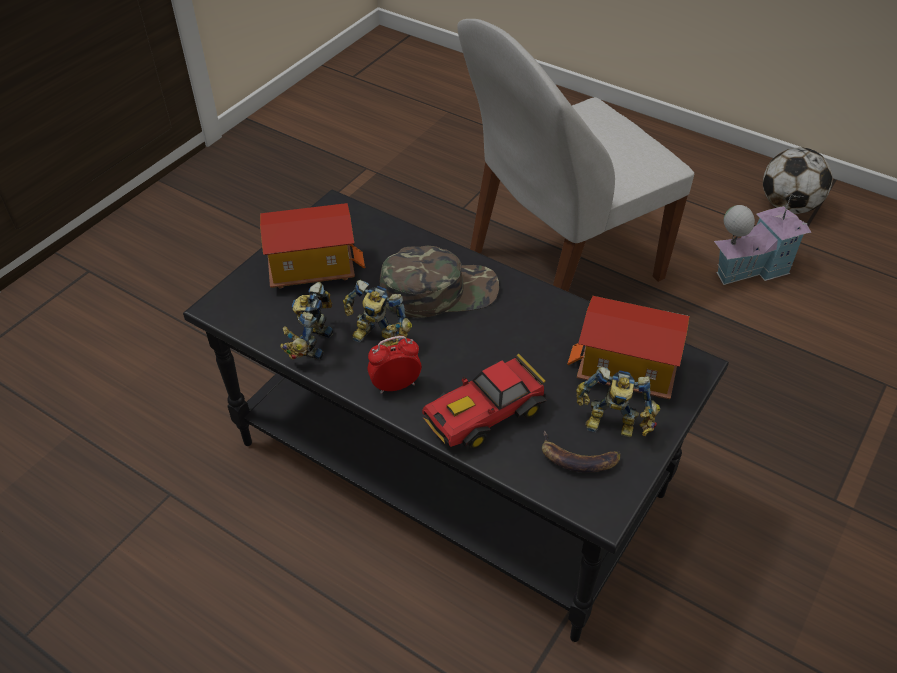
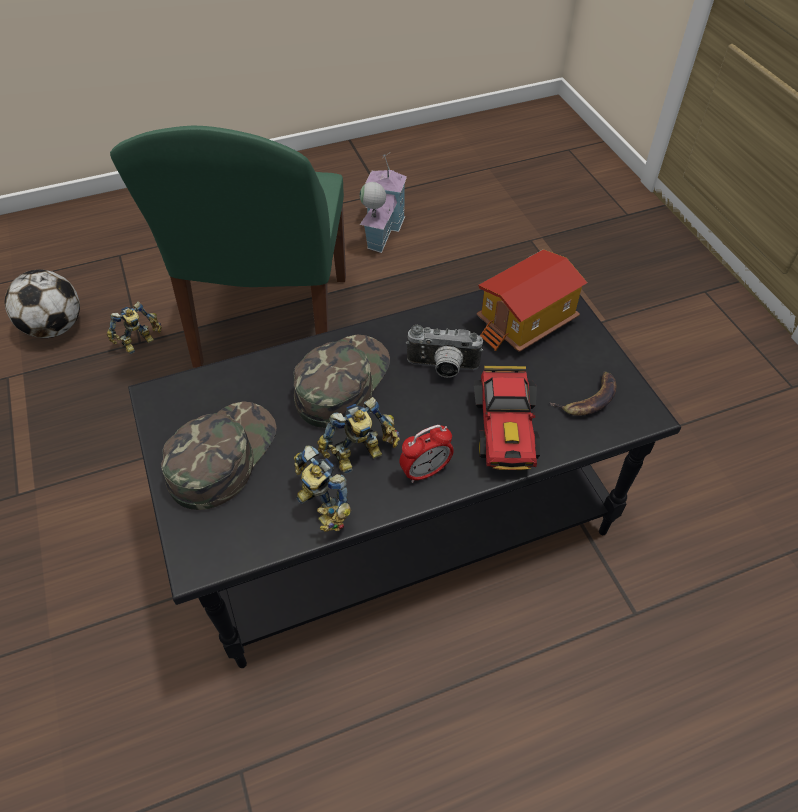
camera: 55 degrees left, 5 degrees up
toy house [260,203,366,289] -> green cap [161,401,276,510]
alarm clock [368,336,421,394] -> alarm clock turned 135 degrees counterclockwise [399,425,454,483]
white chair [457,19,694,292] -> green chair [110,126,346,368]
toy robot [576,367,660,437] -> toy robot moved to [107,302,162,354]
football [763,147,833,214] -> football moved to [4,269,80,338]
none -> camera [406,325,483,378]

